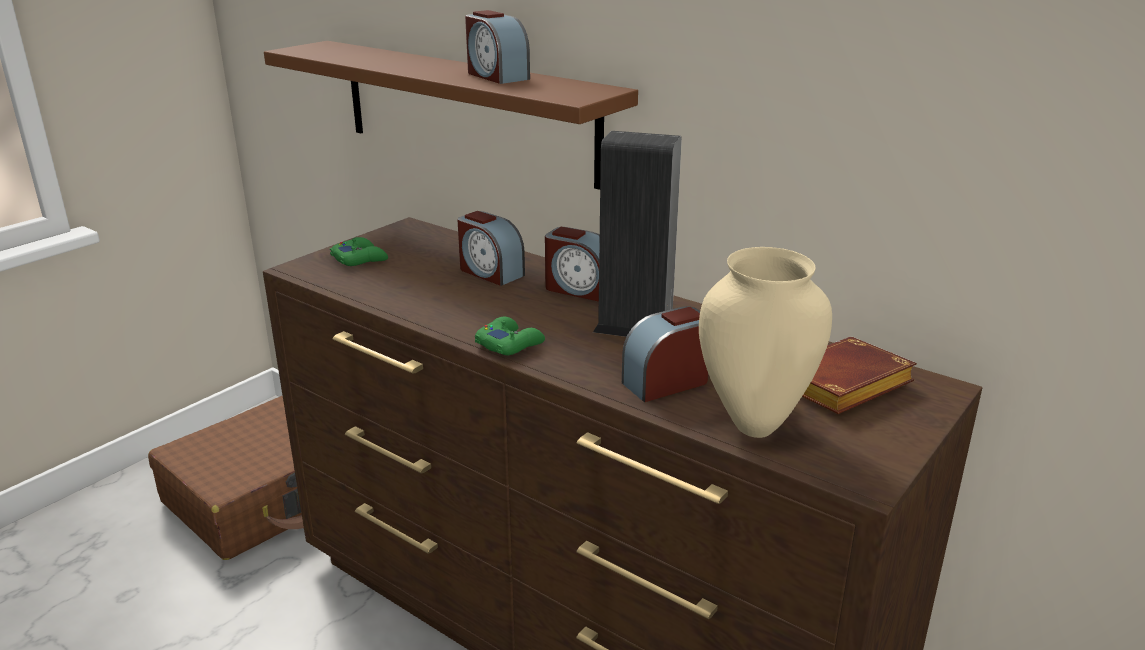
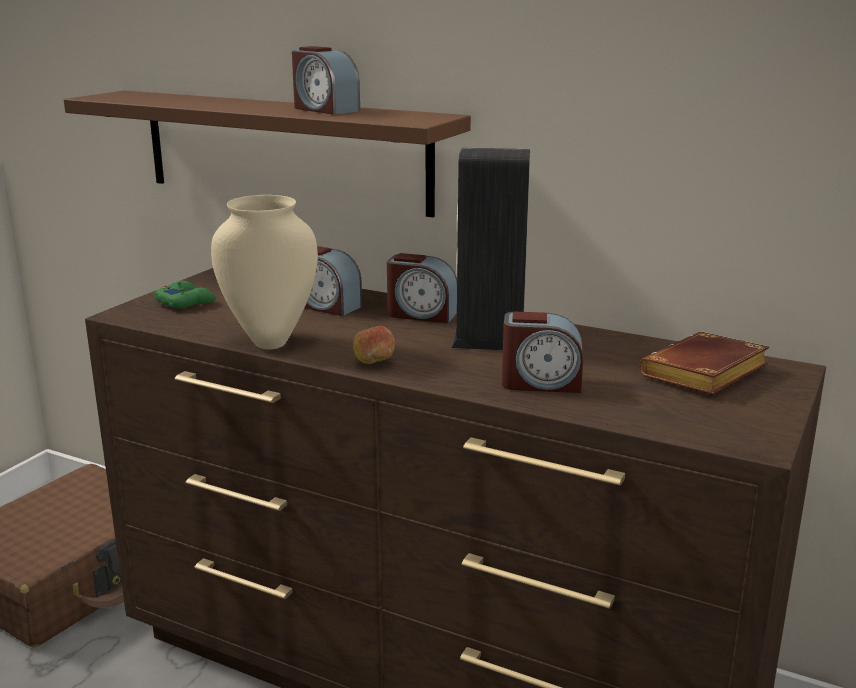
camera: 10 degrees left, 5 degrees down
green game controller [475,317,545,355] -> apple [353,325,395,364]
alarm clock [622,306,708,402] -> alarm clock turned 135 degrees counterclockwise [502,311,583,393]
beige vase [699,247,832,438] -> beige vase moved to [211,195,318,349]

